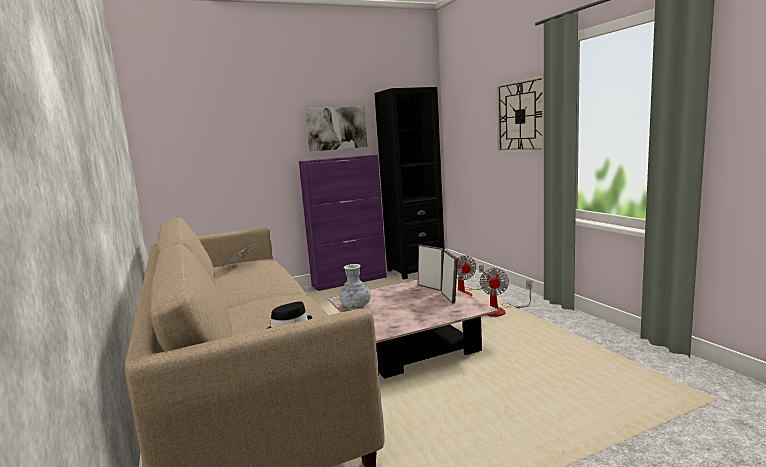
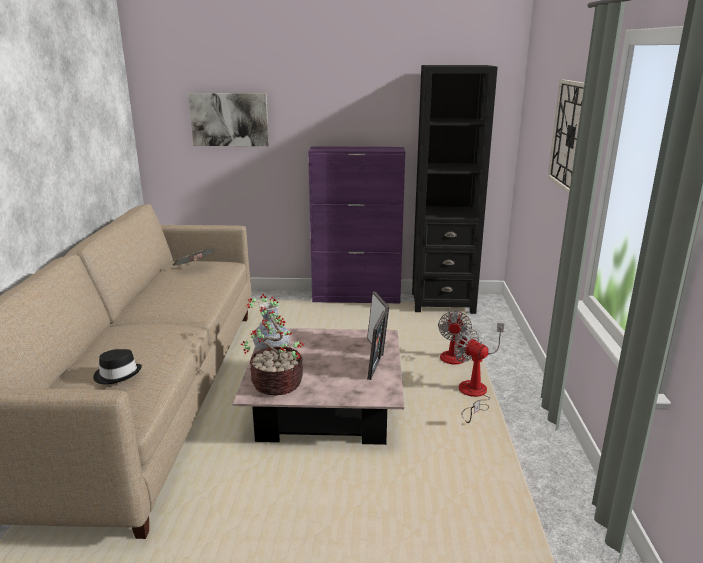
camera: 25 degrees right, 10 degrees up
picture [305,106,367,152] -> picture moved to [188,93,269,146]
fan [480,268,532,317] -> fan turned 105 degrees clockwise [454,329,490,423]
none -> potted plant [241,294,304,396]

